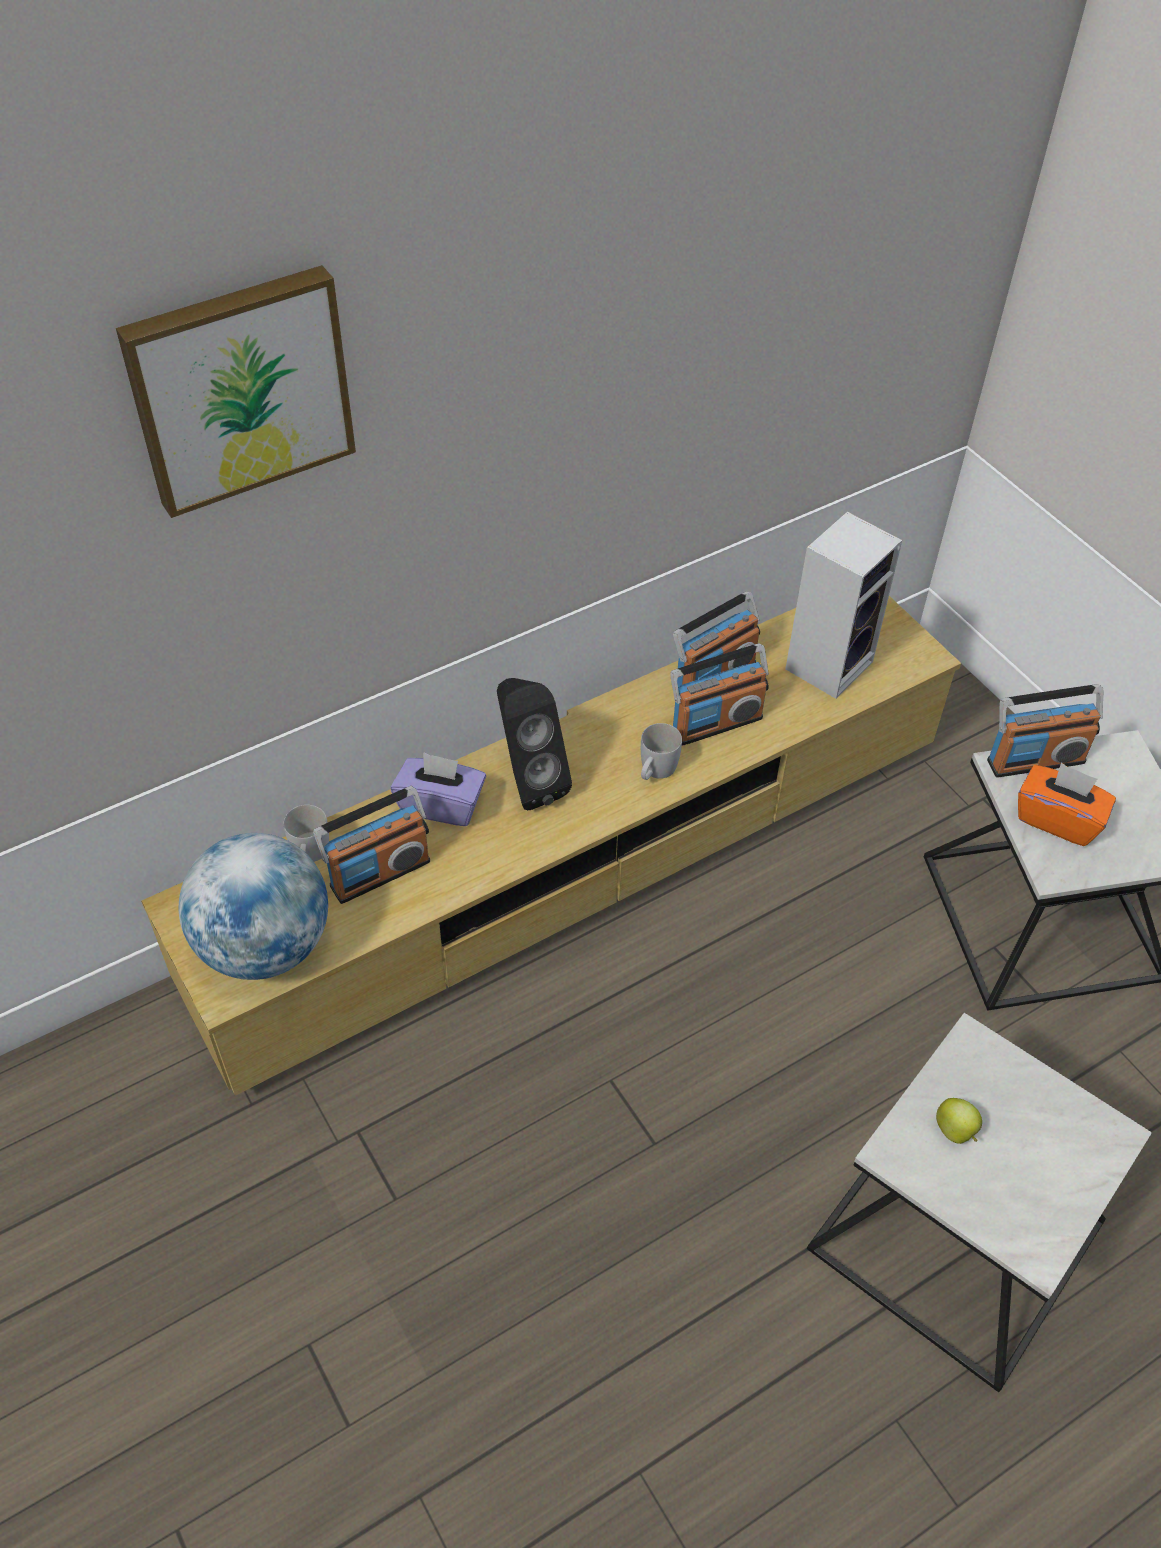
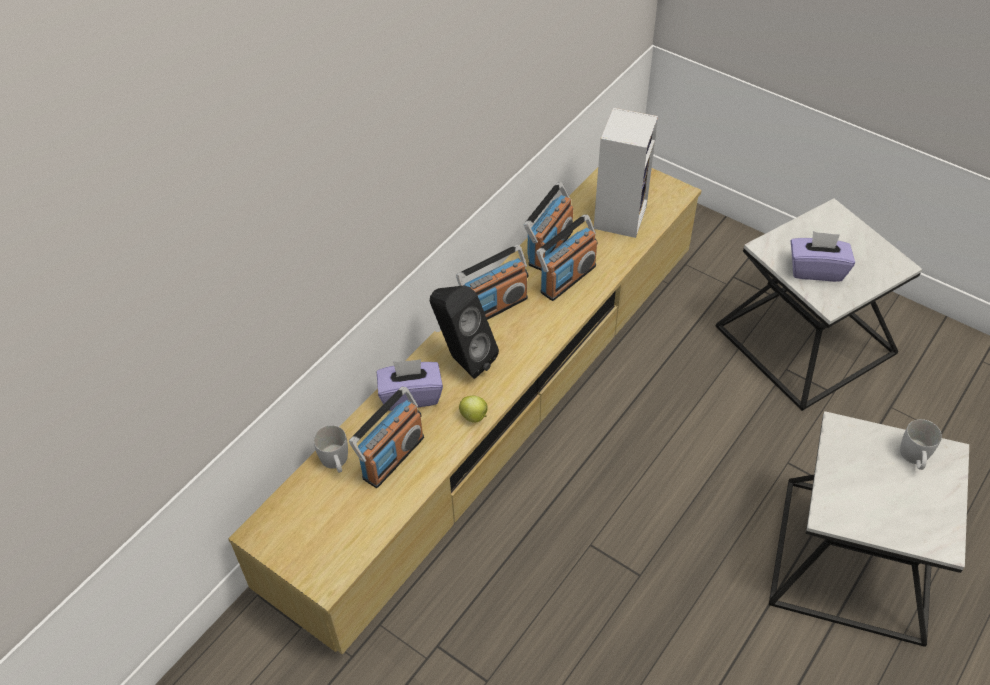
camera: 20 degrees left, 0 degrees up
picture [116,265,356,518] -> none
globe [179,833,328,980] -> none
white mug [641,723,682,780] -> white mug moved to [900,419,942,470]
apple [936,1098,982,1144] -> apple moved to [459,396,488,423]
radio [987,684,1103,777] -> radio moved to [456,245,529,320]
orange tissue box [1018,762,1116,846] -> purple tissue box [791,231,855,282]

